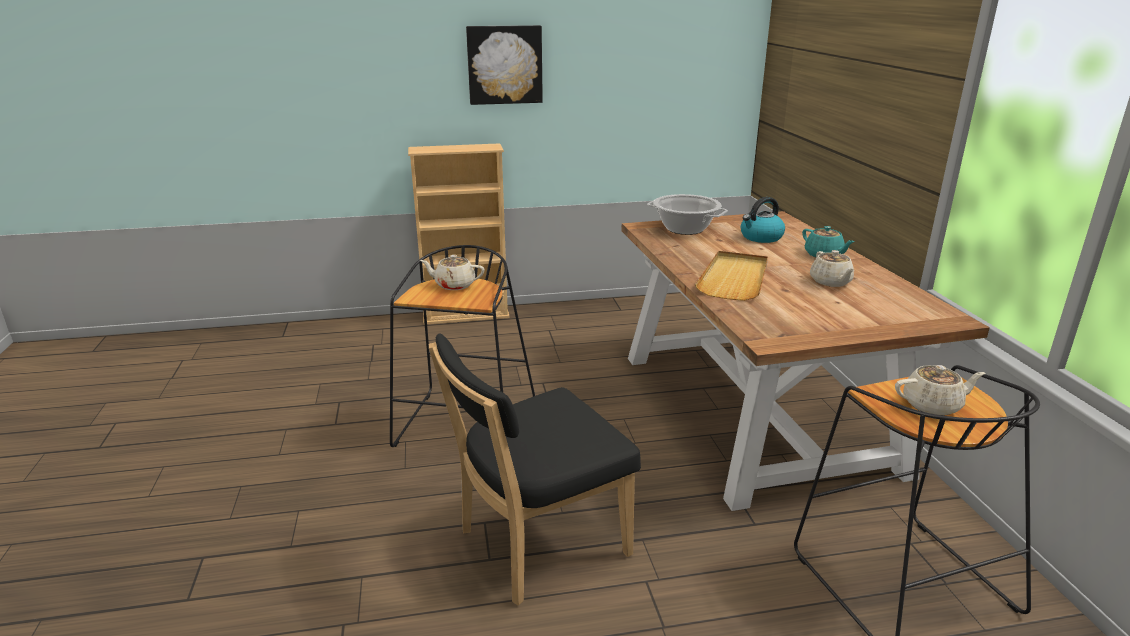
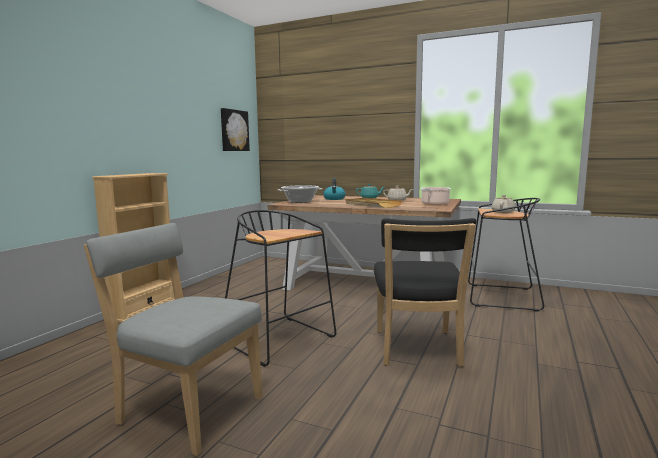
camera: 55 degrees left, 15 degrees down
beige teapot [420,255,485,290] -> none
picture [466,25,543,105] -> picture moved to [221,108,250,151]
none -> grey chair [84,223,263,456]
none -> cooking pot [421,187,451,205]

